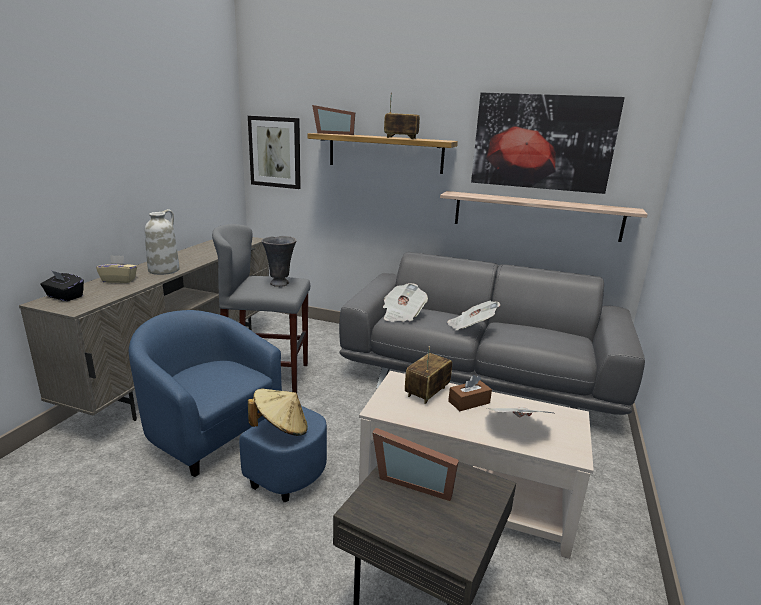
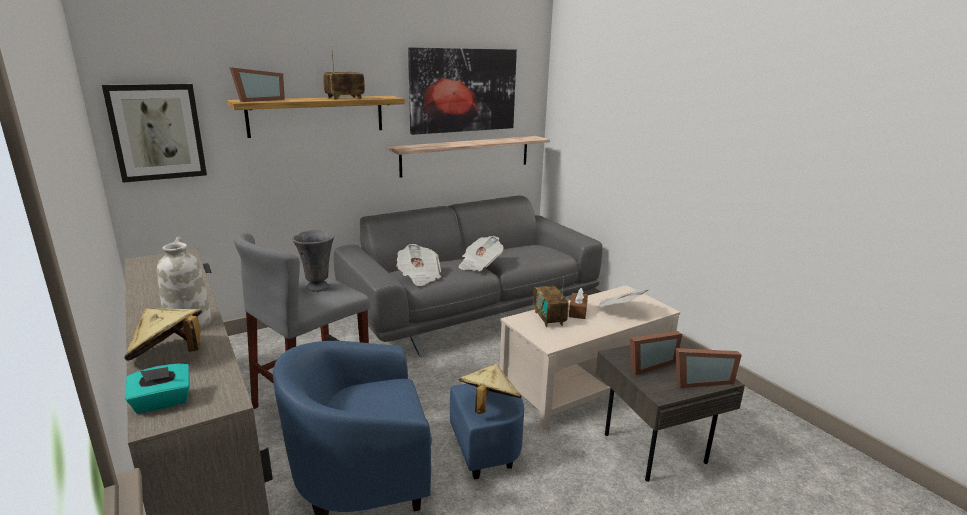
camera: 50 degrees left, 0 degrees up
black tissue box [40,270,84,301] -> turquoise tissue box [125,364,190,414]
beige tissue box [96,255,137,283] -> beige hat [124,308,202,361]
none -> picture frame [676,348,742,388]

